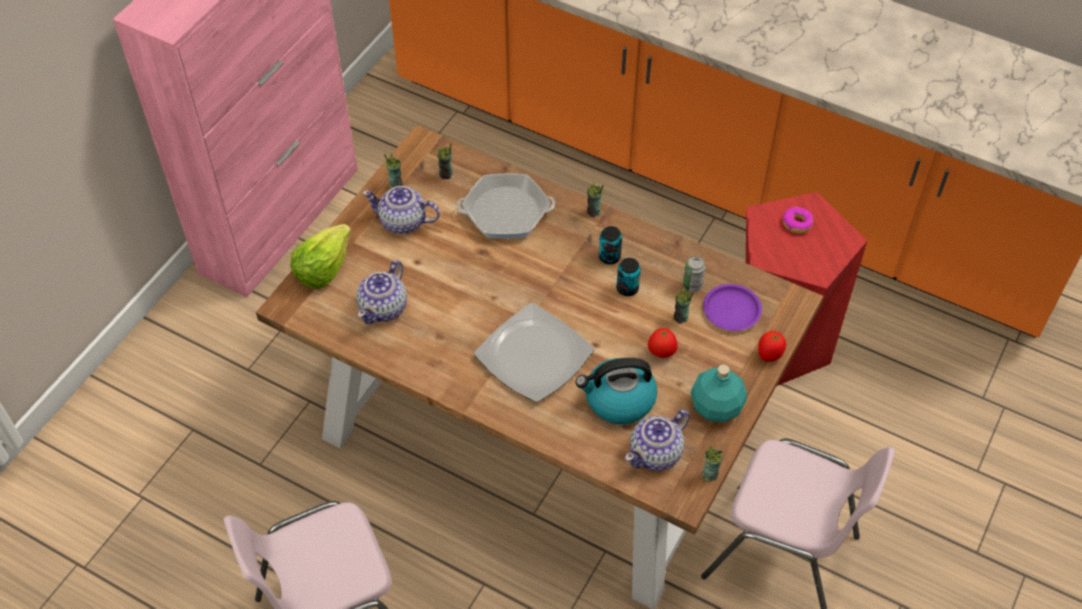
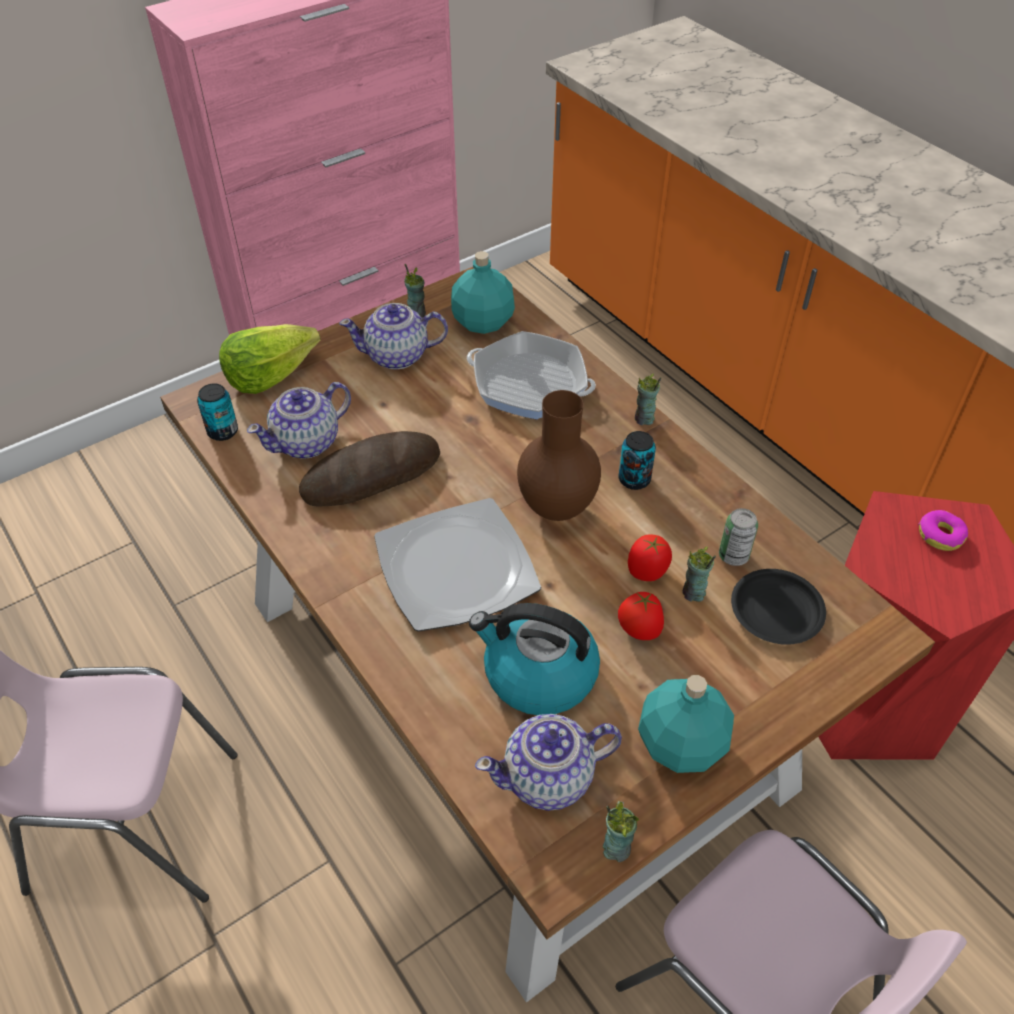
camera: 25 degrees right, 5 degrees down
teapot [362,186,440,234] -> teapot turned 45 degrees counterclockwise [339,303,448,370]
cup [437,143,453,179] -> turquoise bottle [451,251,515,334]
can [617,258,641,296] -> can moved to [197,384,238,441]
purple plate [703,284,762,331] -> black plate [731,569,826,645]
tomato [758,331,786,362] -> tomato moved to [628,535,672,581]
none -> bread [299,431,440,506]
none -> brown vase [517,390,601,521]

